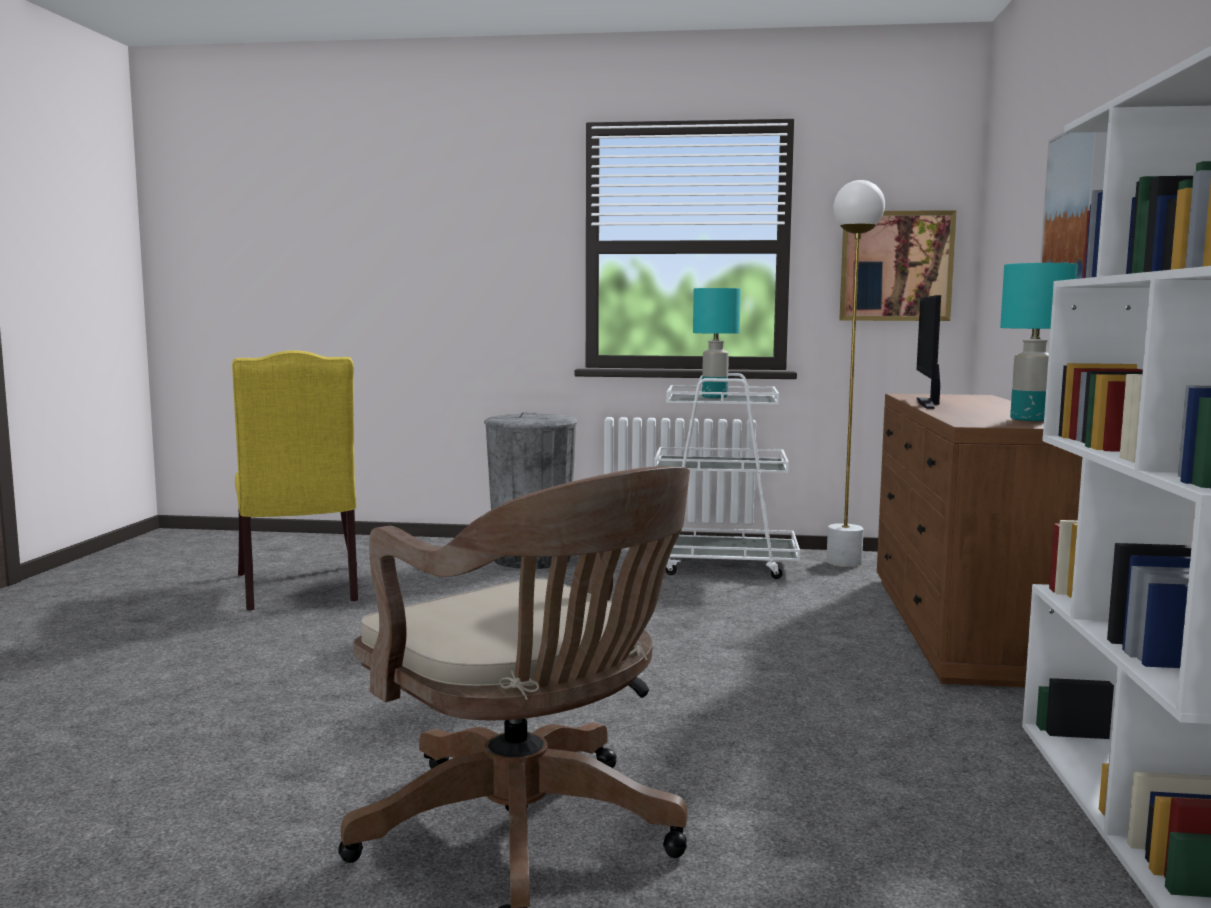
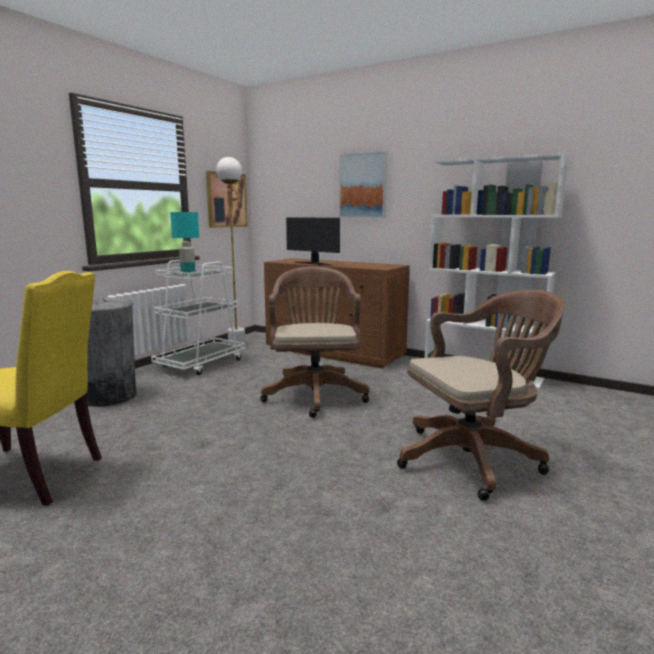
camera: 65 degrees left, 5 degrees up
turquoise table lamp [1000,263,1078,421] -> none
none -> brown office chair [260,266,370,418]

